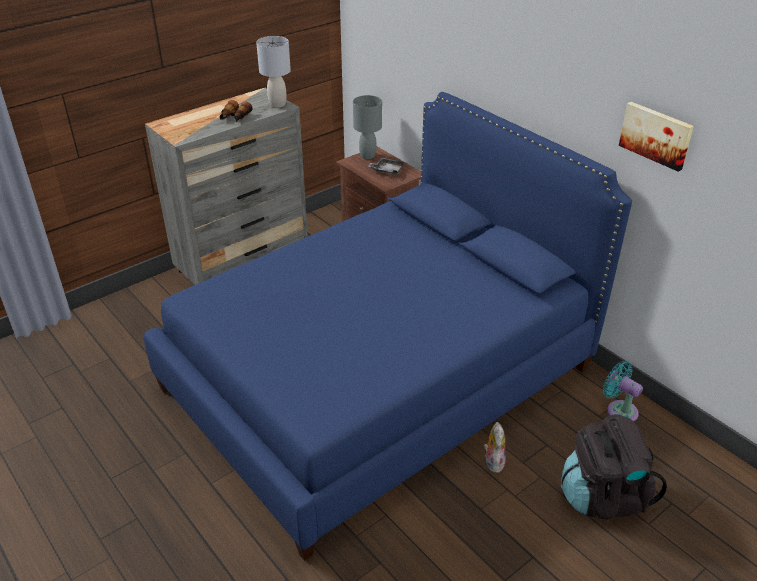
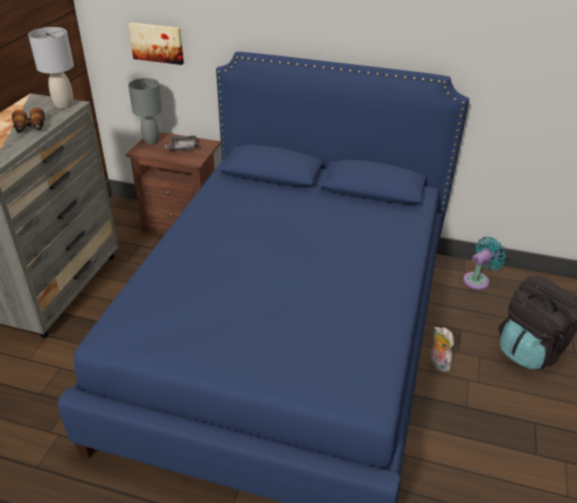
camera: 35 degrees left, 0 degrees up
turquoise fan [603,361,643,422] -> turquoise fan turned 135 degrees clockwise [463,237,506,290]
picture [619,102,694,172] -> picture moved to [128,22,184,65]

